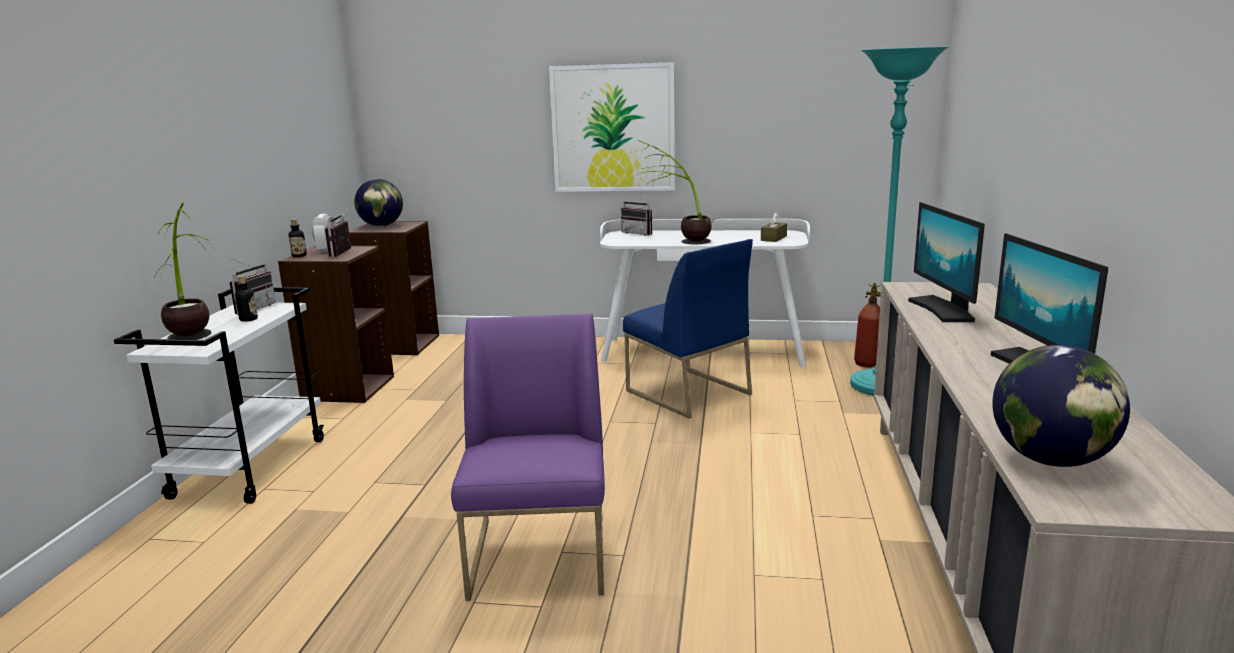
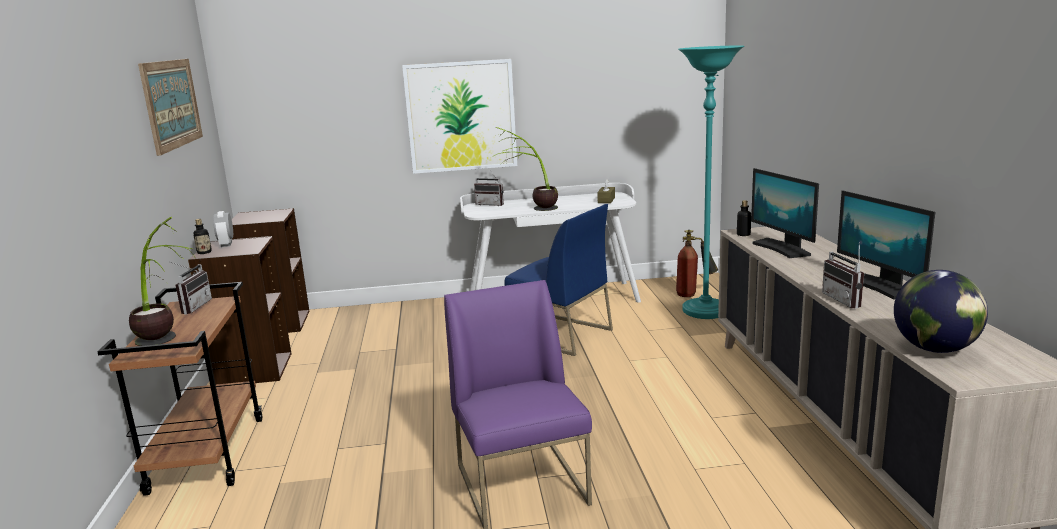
camera: 15 degrees left, 0 degrees up
white cart [114,287,324,504] -> brown cart [97,282,262,496]
bottle [235,276,258,322] -> bottle moved to [737,200,751,236]
radio [325,207,351,257] -> radio moved to [822,242,864,309]
globe [354,179,403,226] -> none
none -> picture [138,59,203,156]

